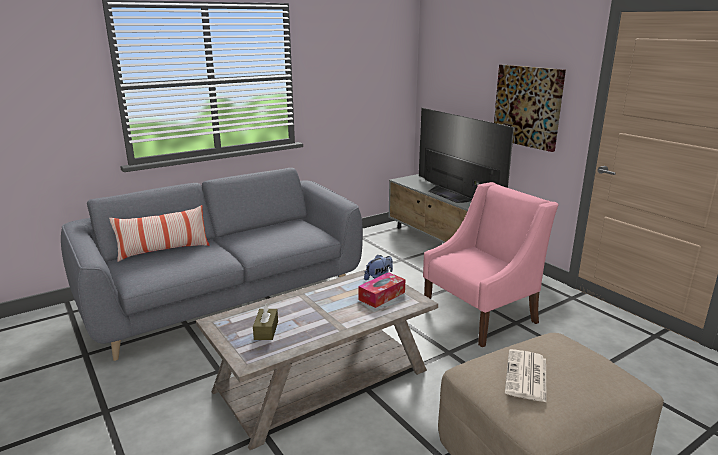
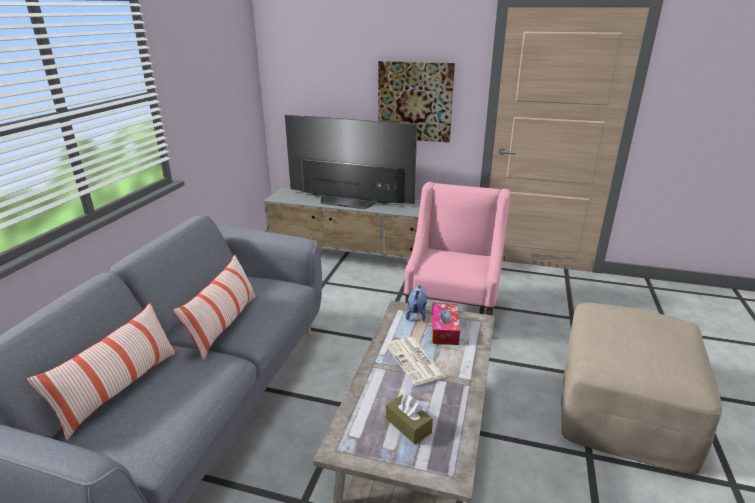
camera: 40 degrees left, 5 degrees up
newspaper [505,349,547,403] -> newspaper moved to [386,337,446,385]
none -> pillow [173,254,257,360]

